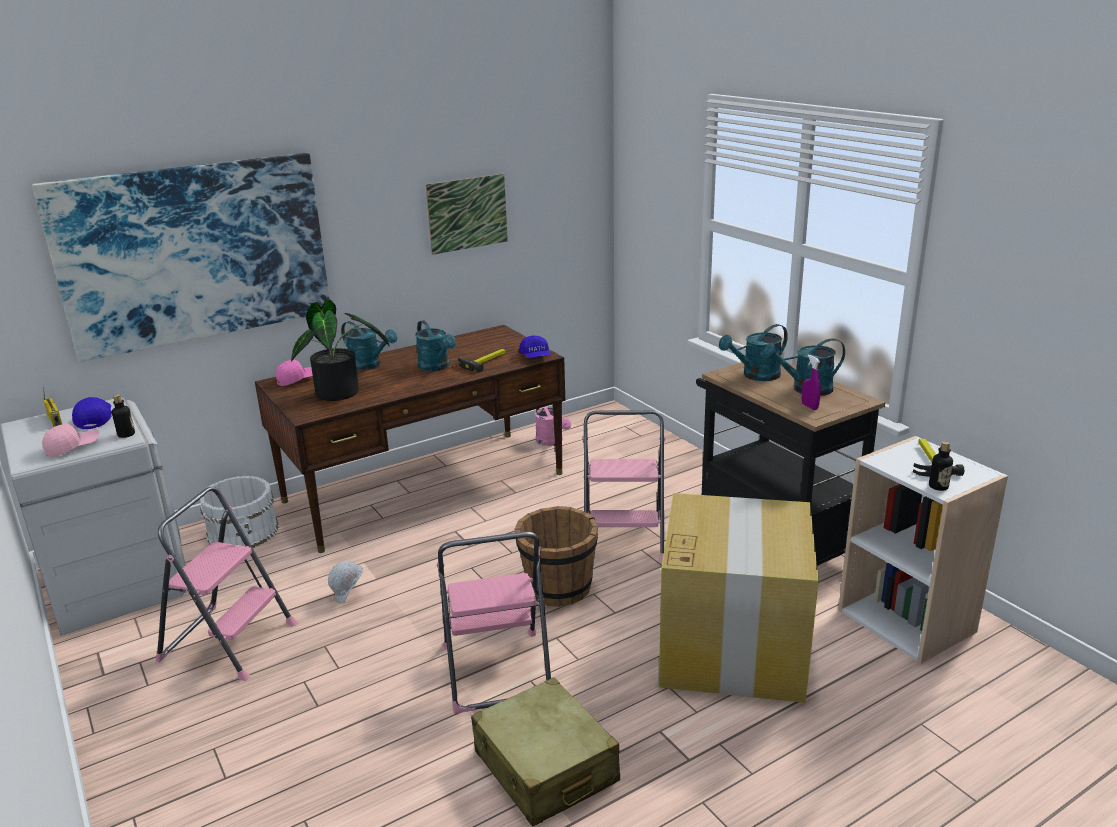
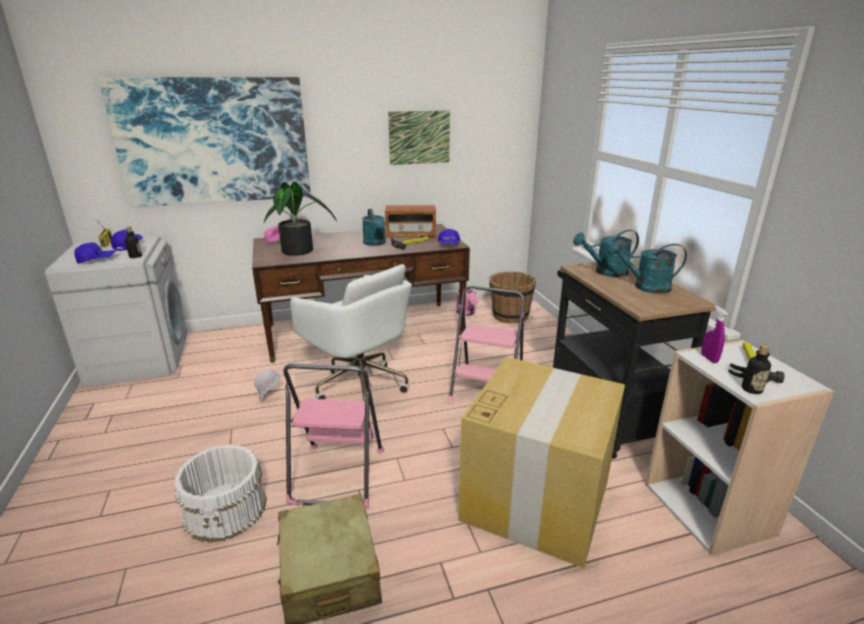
camera: 15 degrees right, 0 degrees up
pink cap [42,424,99,457] -> blue cap [74,242,116,263]
pink step ladder [156,487,298,681] -> none
white bucket [200,476,279,548] -> white bucket moved to [174,445,267,543]
turquoise watering can [341,321,397,370] -> none
brown bucket [514,506,598,607] -> brown bucket moved to [489,272,536,323]
purple spray bottle [802,355,821,410] -> purple spray bottle moved to [701,306,728,363]
none -> white office chair [290,264,412,414]
none -> radio [385,205,436,238]

